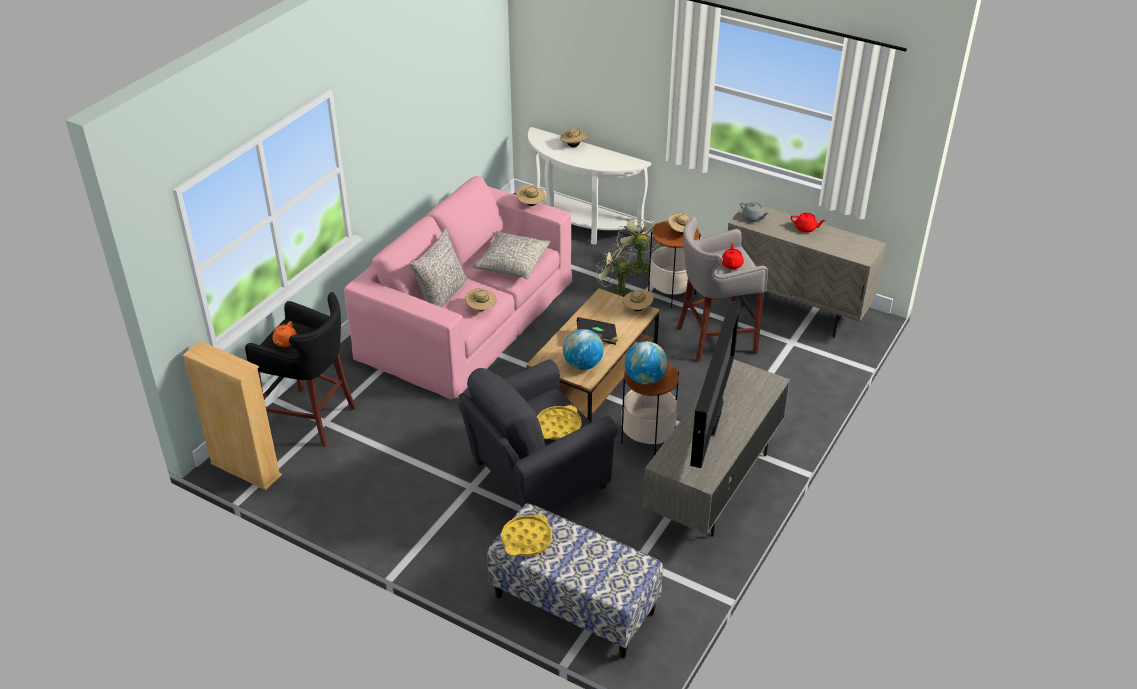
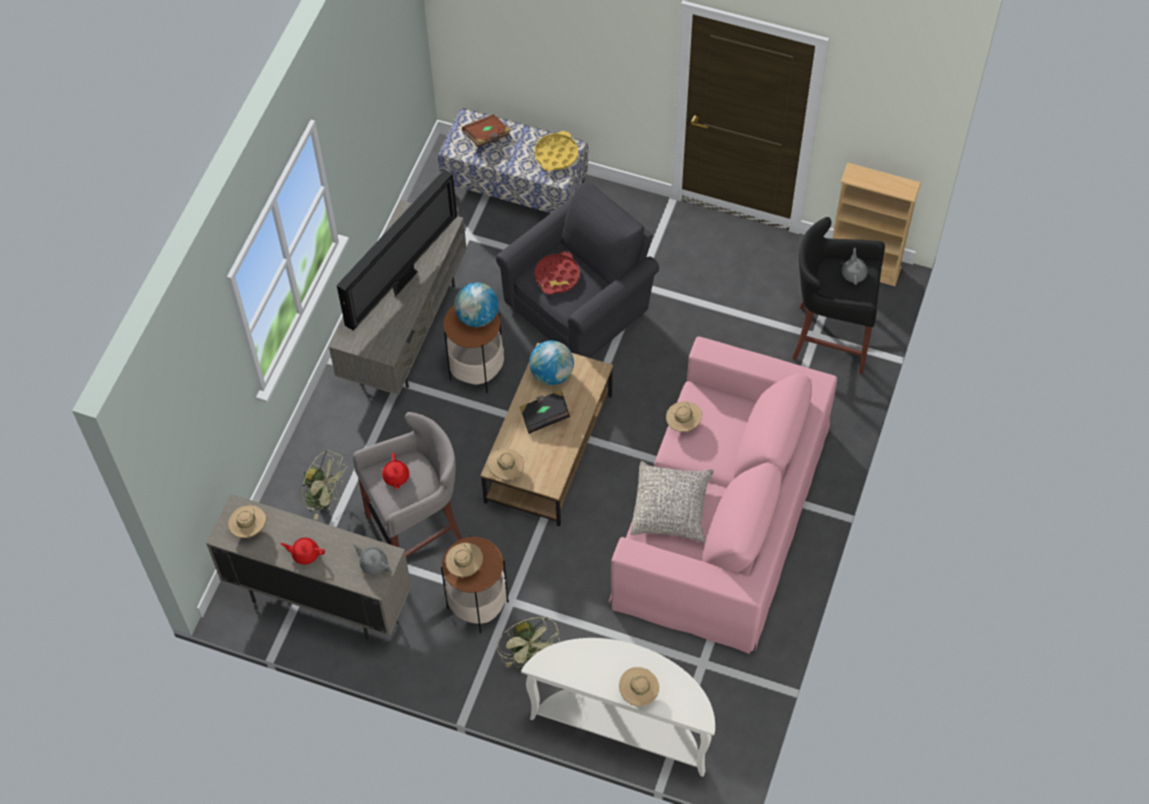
camera: 170 degrees right, 20 degrees up
orange teapot [273,321,297,347] -> grey teapot [842,247,868,285]
grey pillow [409,228,468,307] -> none
beige hat [517,185,546,206] -> beige hat moved to [228,505,266,538]
yellow tray [537,405,581,440] -> red tray [534,251,580,295]
green fan [595,240,632,297] -> green fan moved to [302,451,347,520]
television [690,300,741,468] -> television turned 150 degrees counterclockwise [337,169,457,331]
none -> brown book [462,114,511,147]

